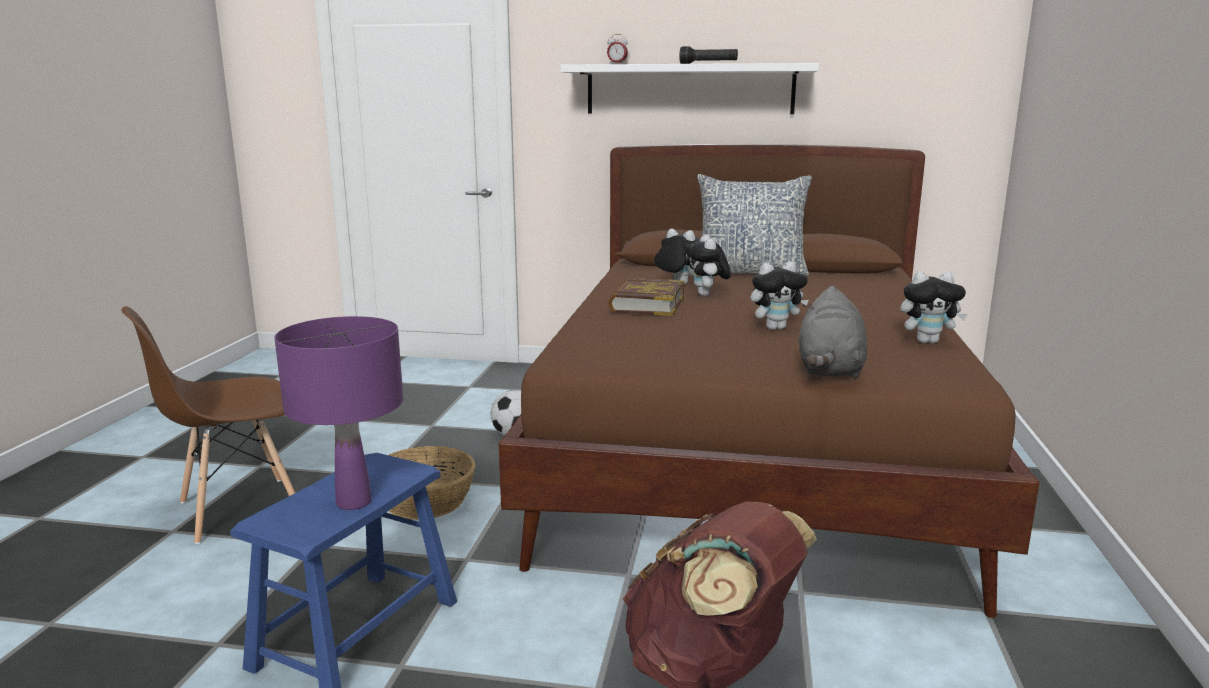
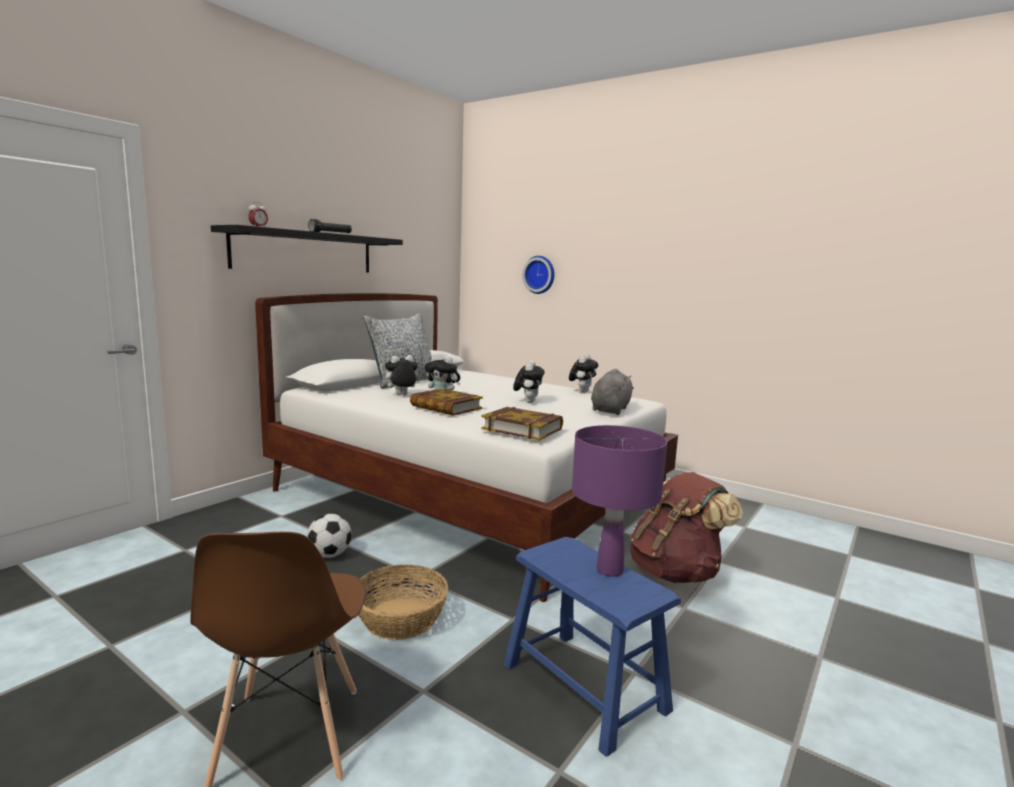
camera: 65 degrees left, 5 degrees down
brown bed [499,144,1040,618] -> white bed [255,293,678,602]
white shelf [560,63,819,114] -> black shelf [211,225,403,272]
grey plush toy [799,286,867,378] -> grey plush toy turned 105 degrees counterclockwise [591,369,634,415]
none -> book [482,407,563,441]
none -> wall clock [522,256,555,294]

